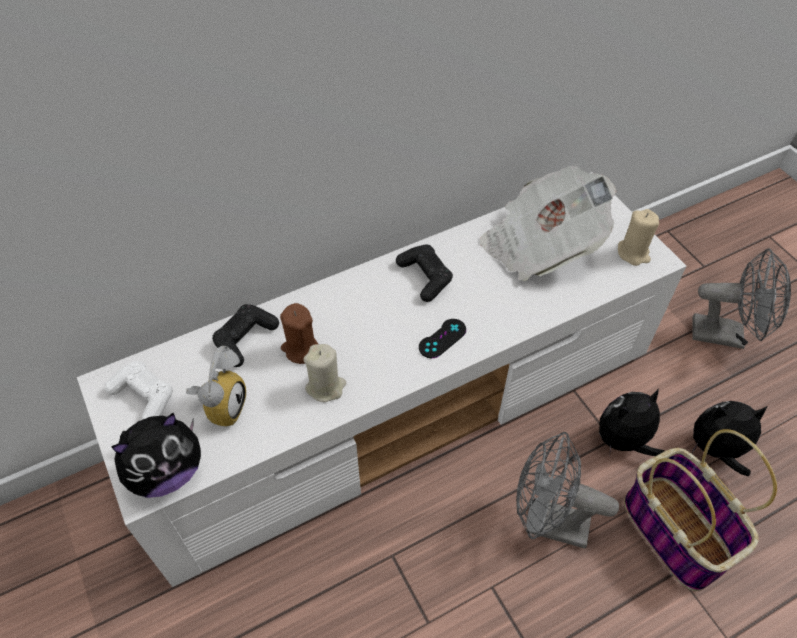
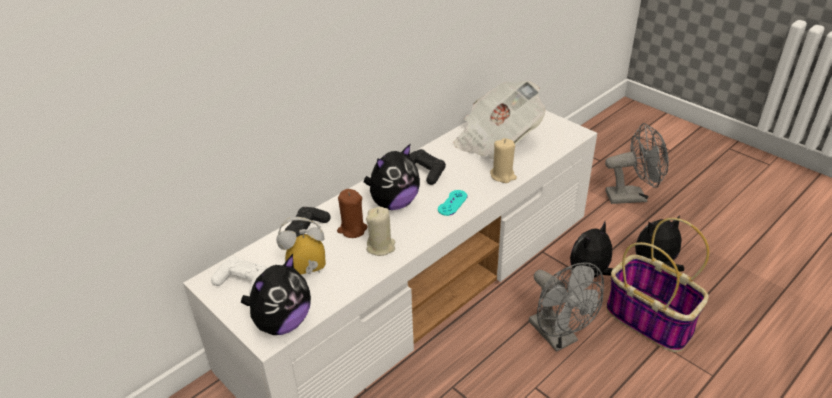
camera: 15 degrees left, 15 degrees down
alarm clock [186,346,246,427] -> alarm clock turned 105 degrees counterclockwise [277,217,326,274]
black game controller [419,319,466,358] -> turquoise game controller [438,190,467,216]
grey fan [516,432,619,549] -> grey fan turned 120 degrees counterclockwise [529,262,604,352]
beige candle [618,209,659,266] -> beige candle moved to [490,138,517,183]
none -> plush toy [364,144,420,210]

